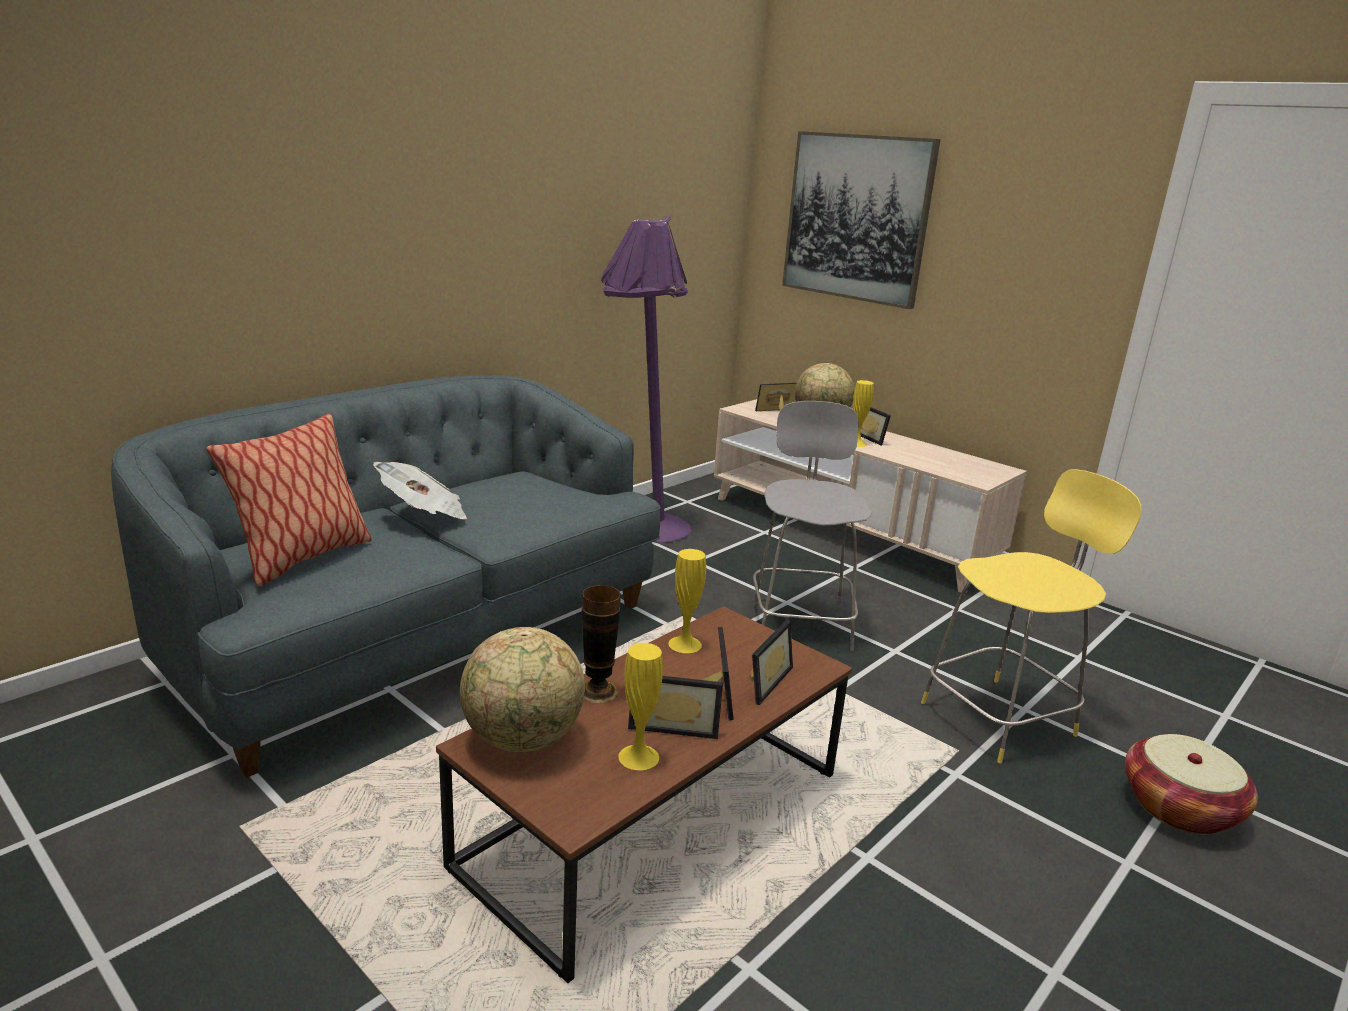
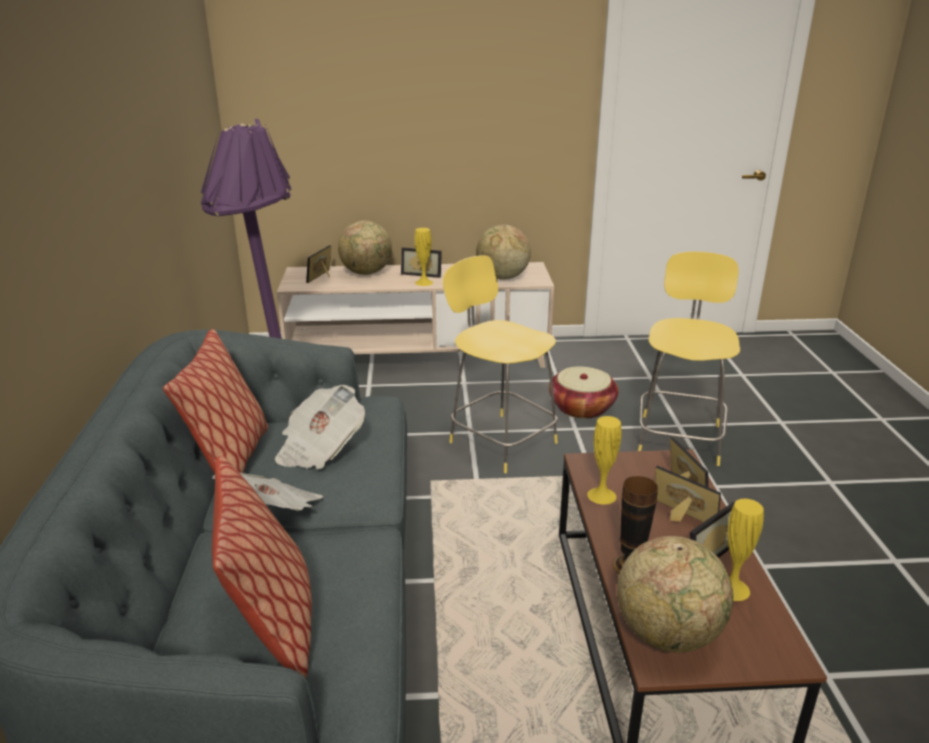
camera: 45 degrees left, 5 degrees up
grey stool [753,401,872,651] -> yellow stool [443,255,558,473]
picture [782,131,941,309] -> none
basket [1125,734,1258,835] -> basket moved to [549,367,618,419]
none -> pillow [163,329,268,474]
none -> newspaper [275,385,365,469]
none -> globe [476,225,531,280]

